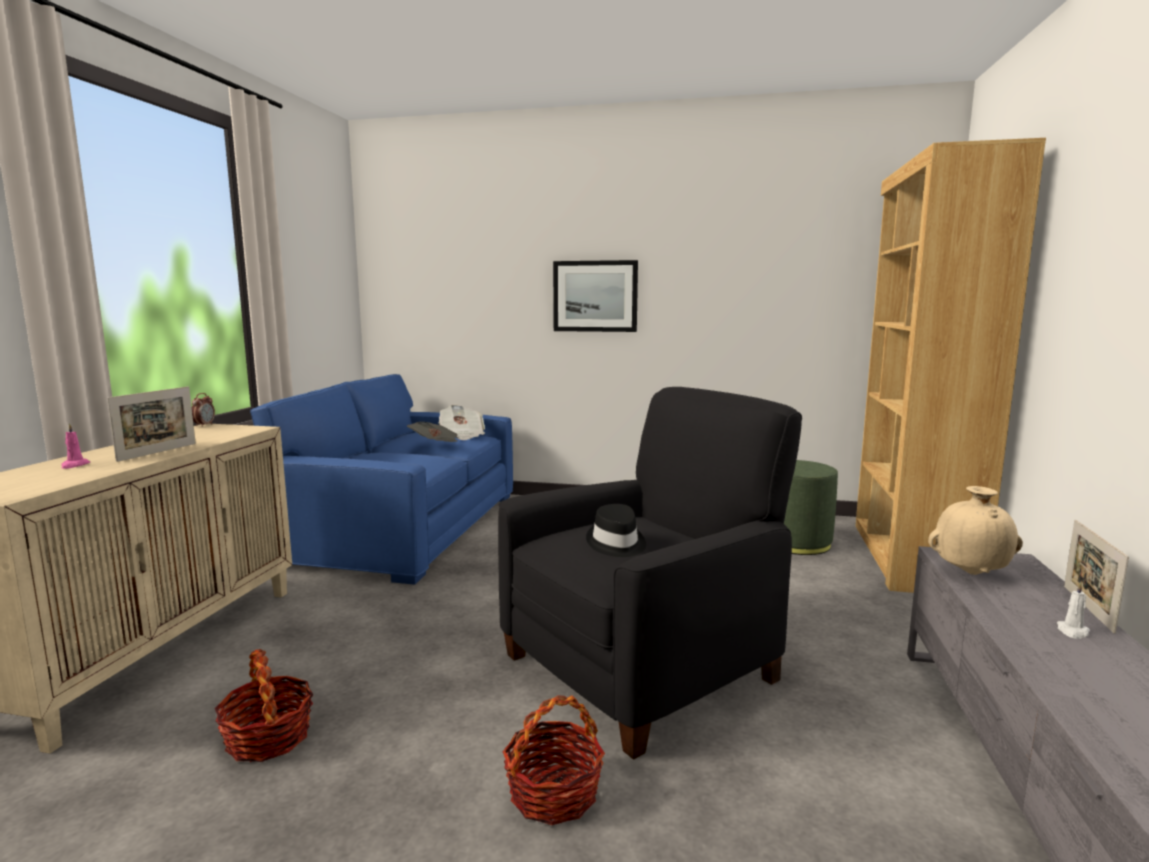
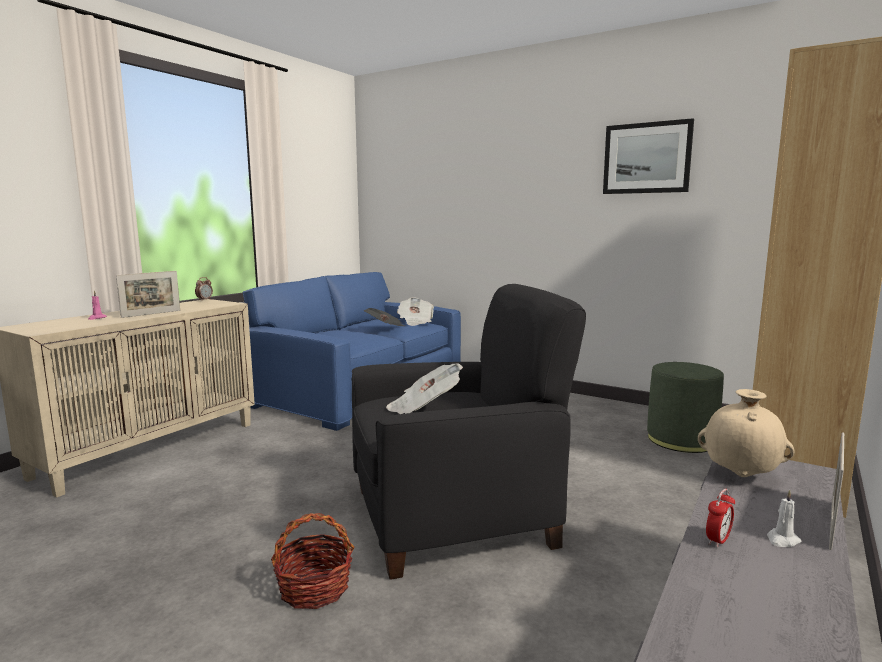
camera: 20 degrees right, 0 degrees up
basket [215,649,313,762] -> none
picture [553,260,638,332] -> picture moved to [603,118,694,194]
black hat [586,504,646,557] -> newspaper [386,363,463,414]
none -> alarm clock [706,489,735,548]

